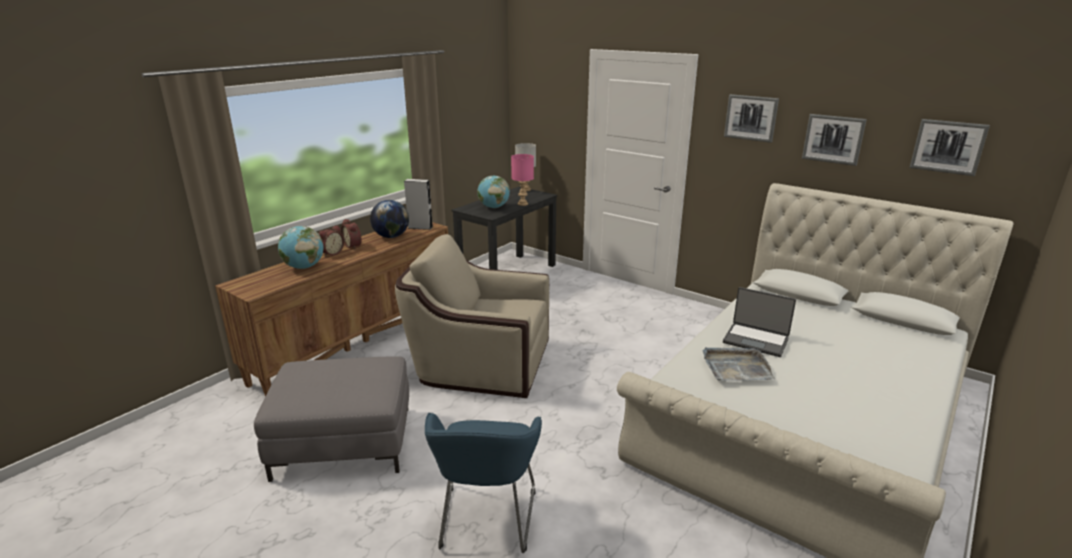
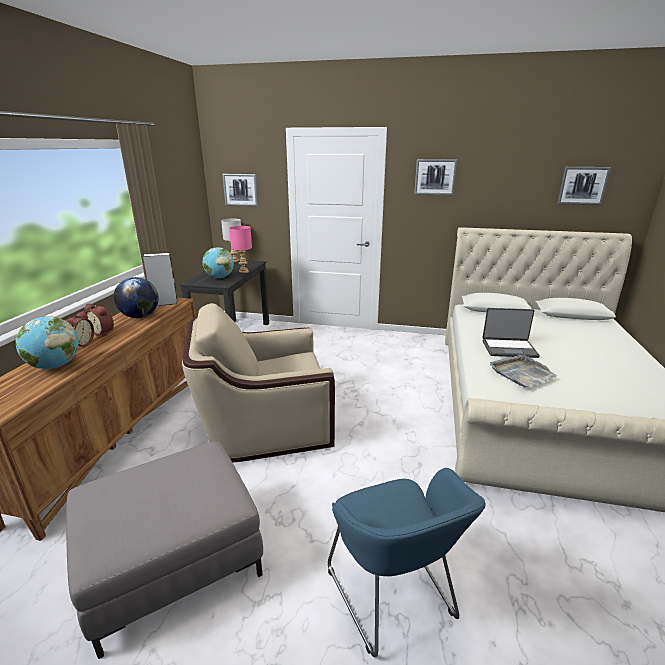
camera: 25 degrees left, 0 degrees up
picture [802,114,867,166] -> picture moved to [222,174,258,206]

